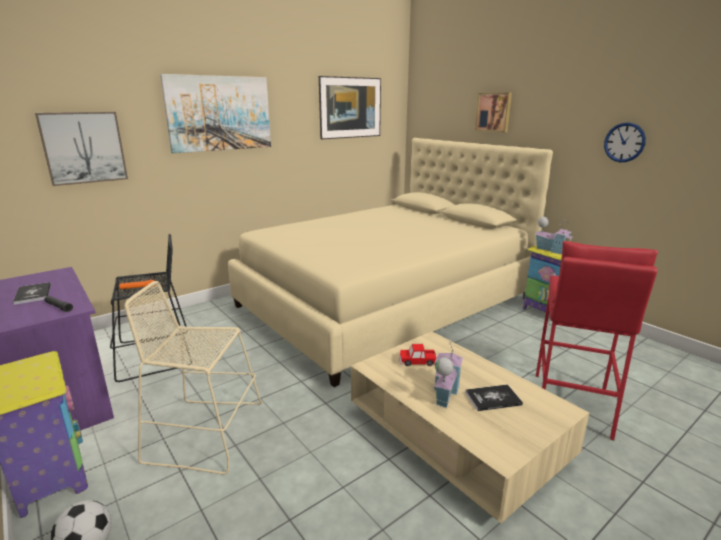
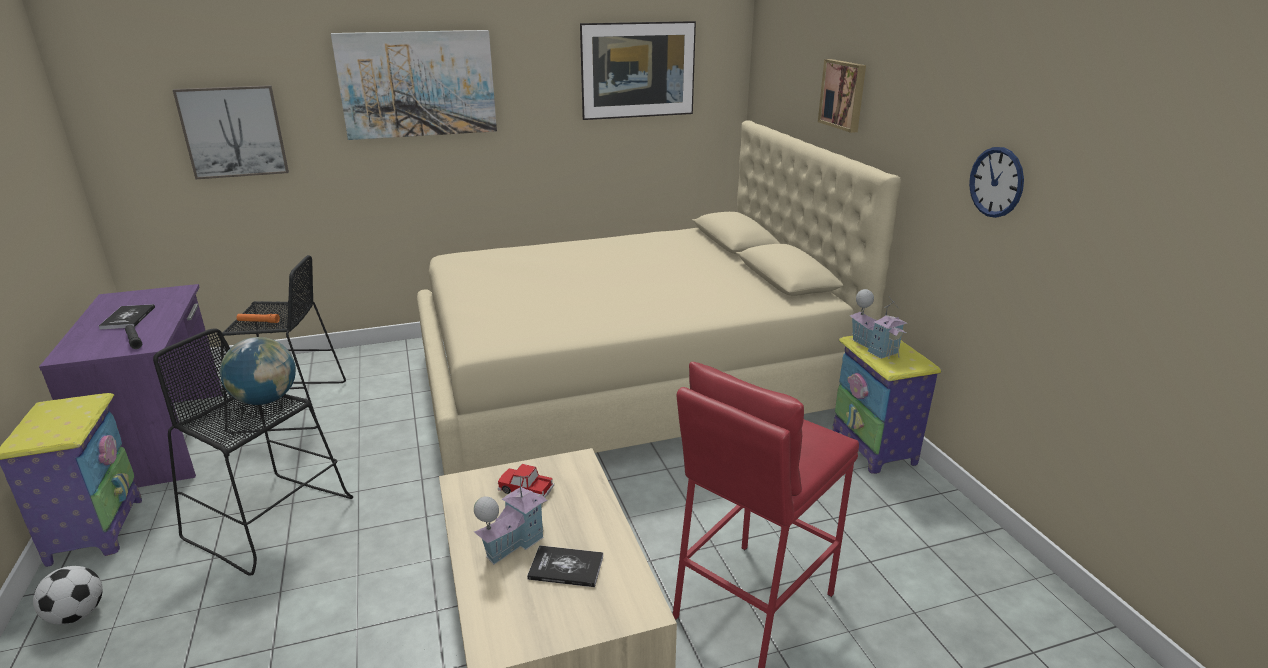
camera: 20 degrees right, 5 degrees up
beige stool [124,281,262,475] -> black stool [153,328,353,576]
none -> globe [220,337,296,405]

